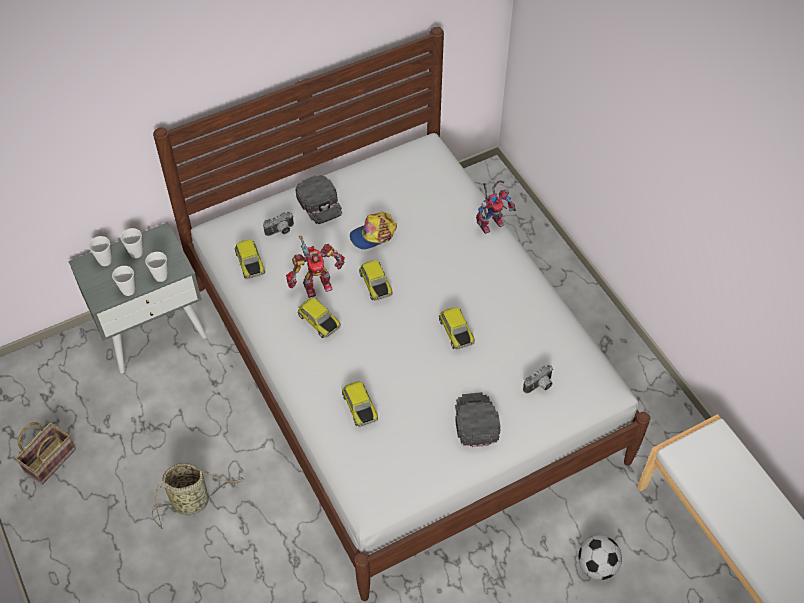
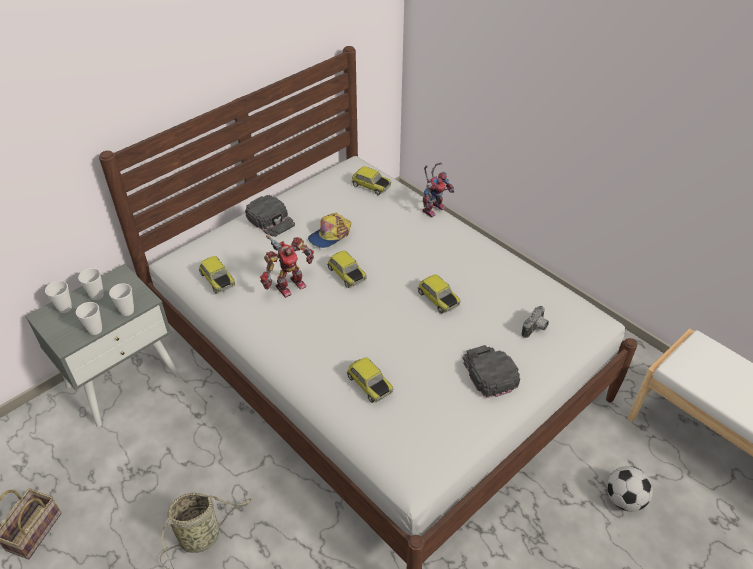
camera: 15 degrees left, 10 degrees down
camera [263,212,294,236] -> none
toy car [297,298,341,338] -> toy car moved to [351,166,391,195]

